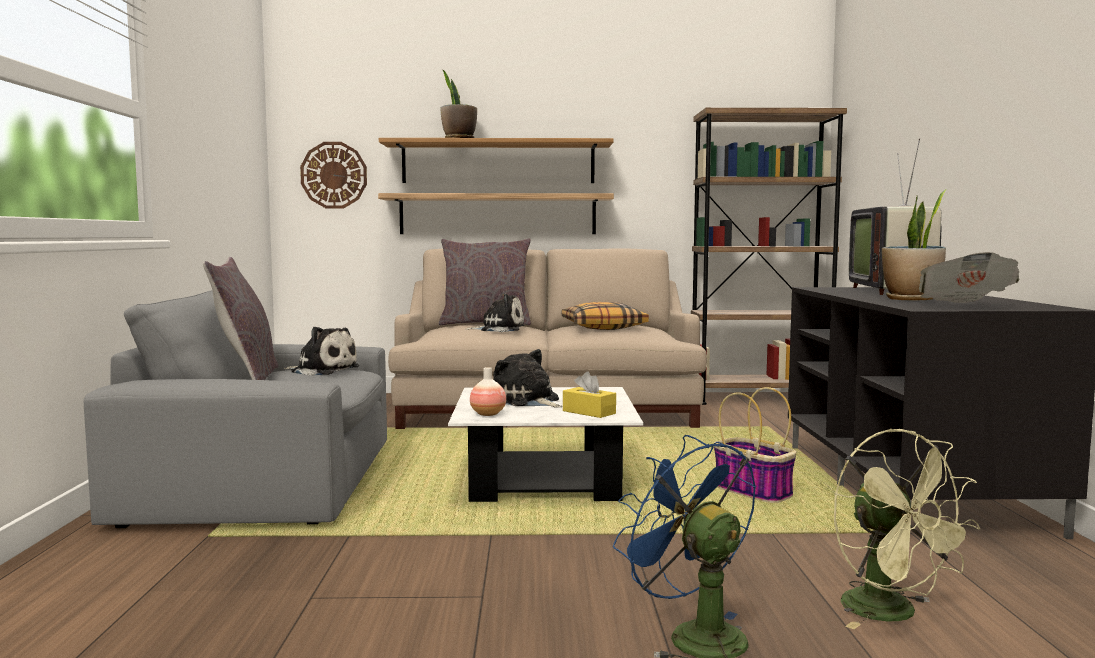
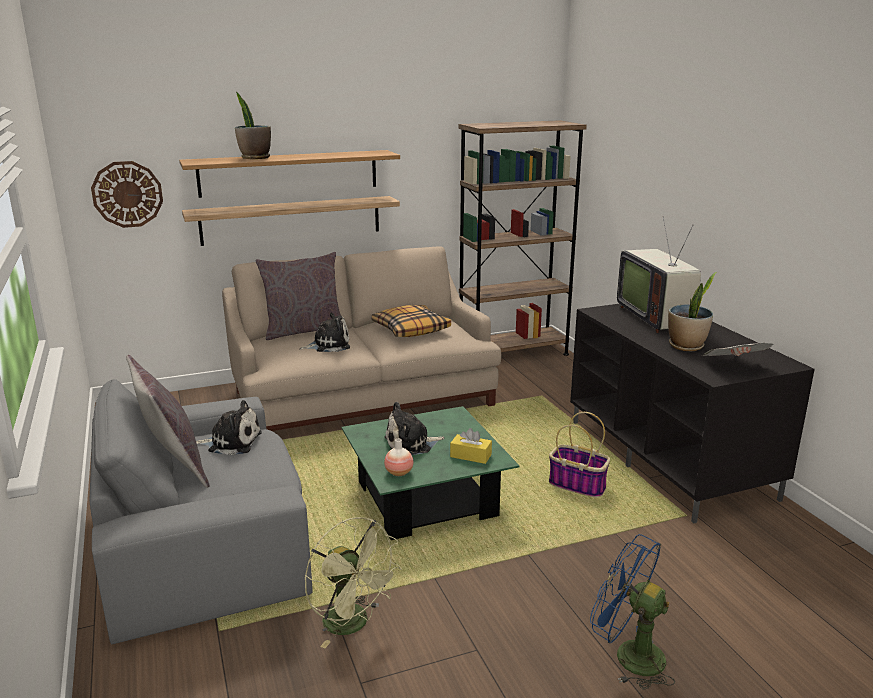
camera: 20 degrees left, 15 degrees up
white coffee table [448,387,643,502] -> green coffee table [341,406,520,540]
plush toy [493,349,562,408] -> plush toy turned 45 degrees counterclockwise [385,402,445,455]
green fan [834,428,980,629] -> green fan moved to [305,517,402,648]

